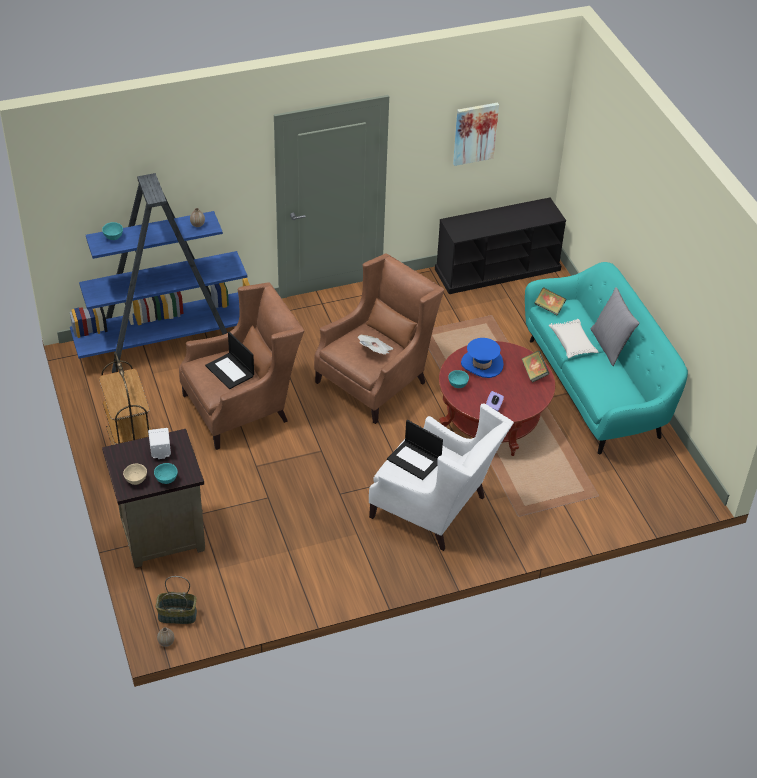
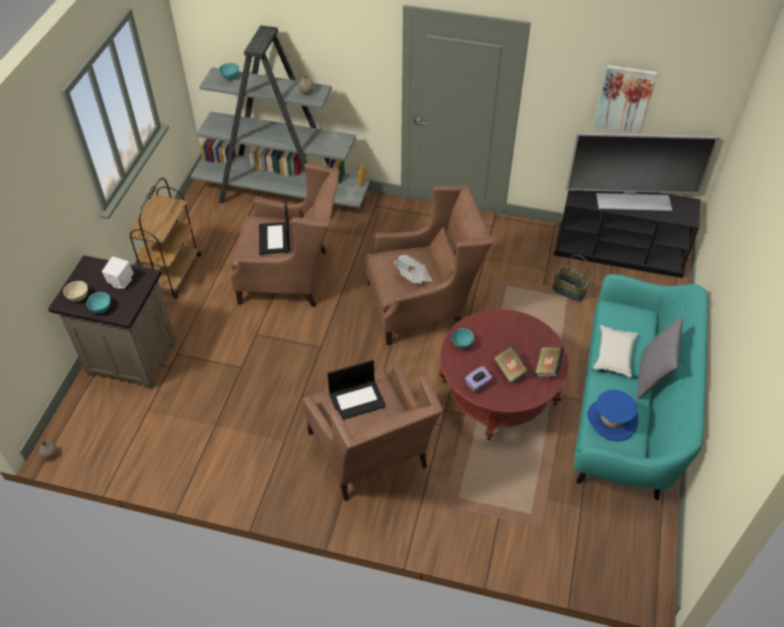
camera: 35 degrees right, 5 degrees up
blue bookcase [70,173,250,373] -> grey bookcase [190,25,371,208]
basket [156,576,197,624] -> basket moved to [553,255,590,302]
white armchair [369,403,513,551] -> brown armchair [303,362,443,501]
laptop [387,420,443,480] -> laptop turned 90 degrees counterclockwise [327,360,386,420]
blue hat [461,338,504,378] -> blue hat moved to [587,390,638,441]
book [534,287,566,316] -> book moved to [494,346,529,384]
none -> television [566,133,719,211]

